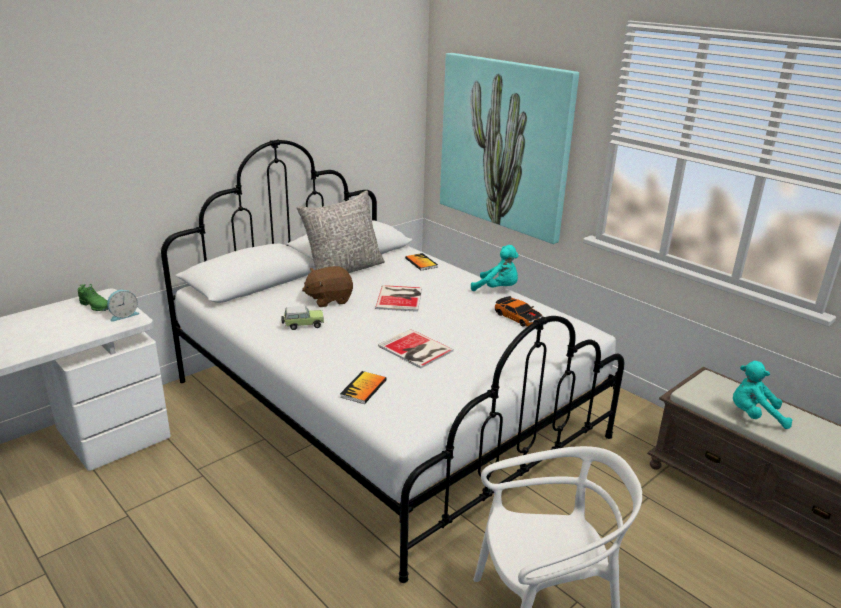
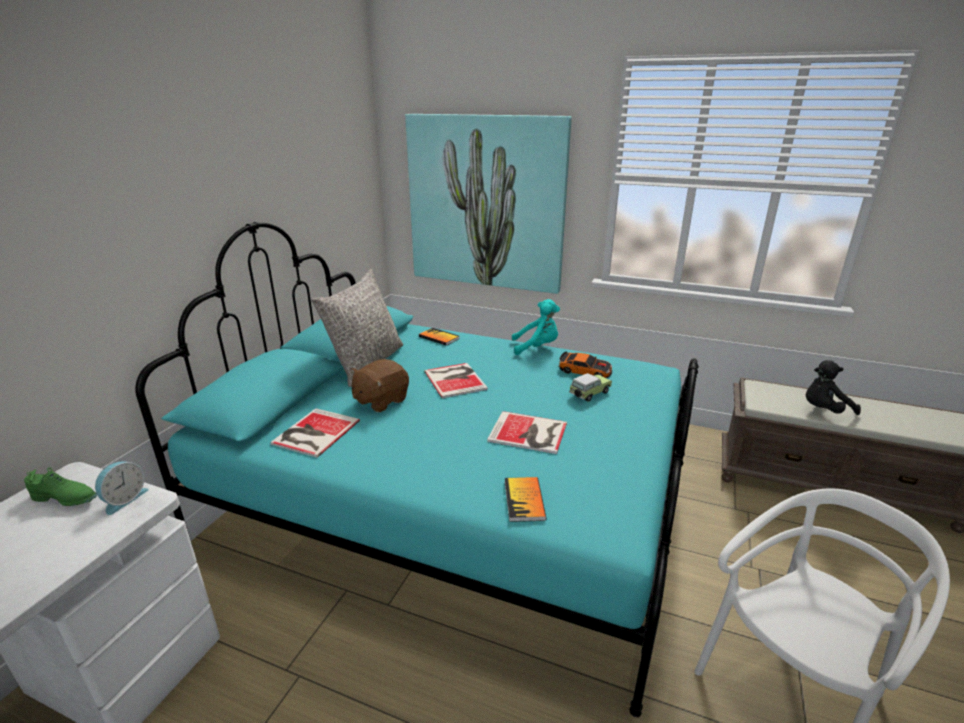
camera: 25 degrees left, 0 degrees up
white bed [161,139,624,583] -> turquoise bed [135,222,698,717]
toy car [281,306,324,330] -> toy car moved to [569,373,612,402]
turquoise plush toy [733,361,792,429] -> black plush toy [806,360,861,415]
none -> book [270,408,360,458]

